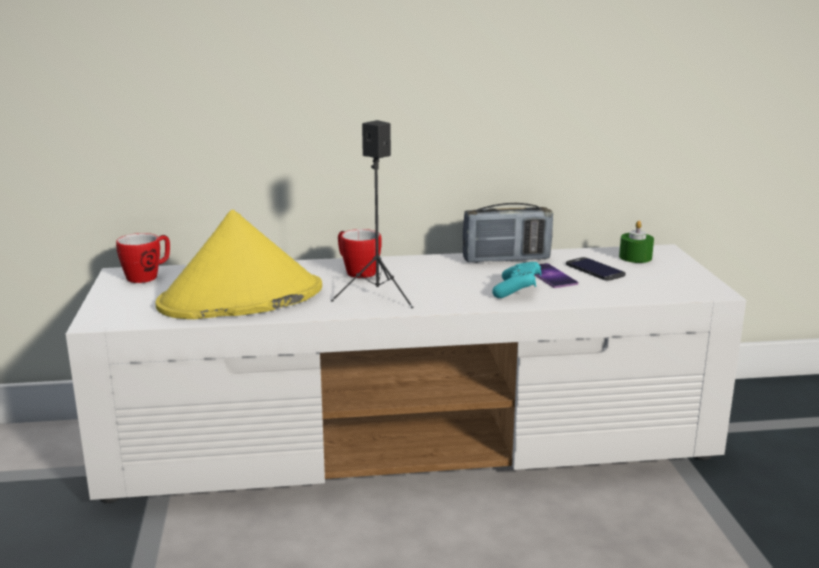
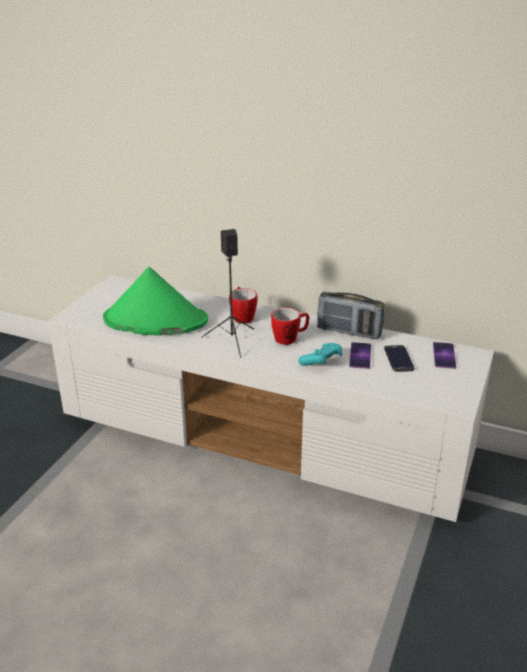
camera: 30 degrees right, 10 degrees up
mug [116,233,170,283] -> mug moved to [271,307,309,345]
yellow hat [155,210,322,319] -> green hat [103,267,208,336]
green candle [619,221,654,263] -> phone [433,342,457,369]

